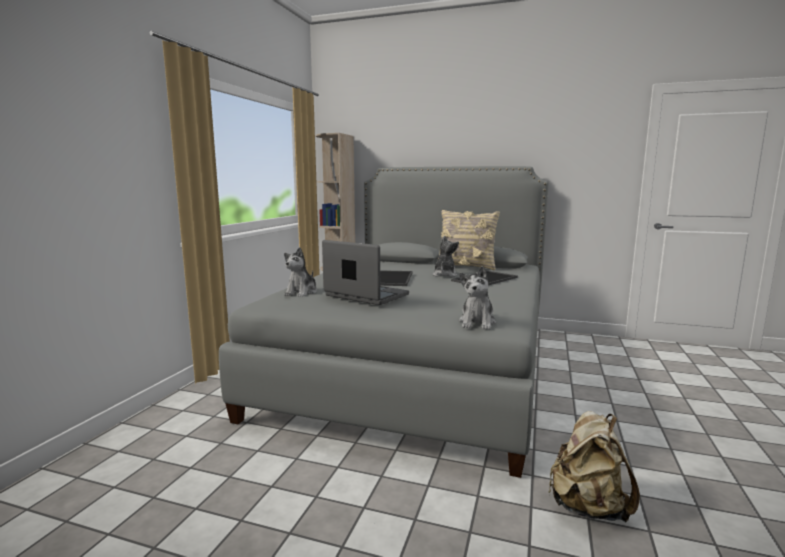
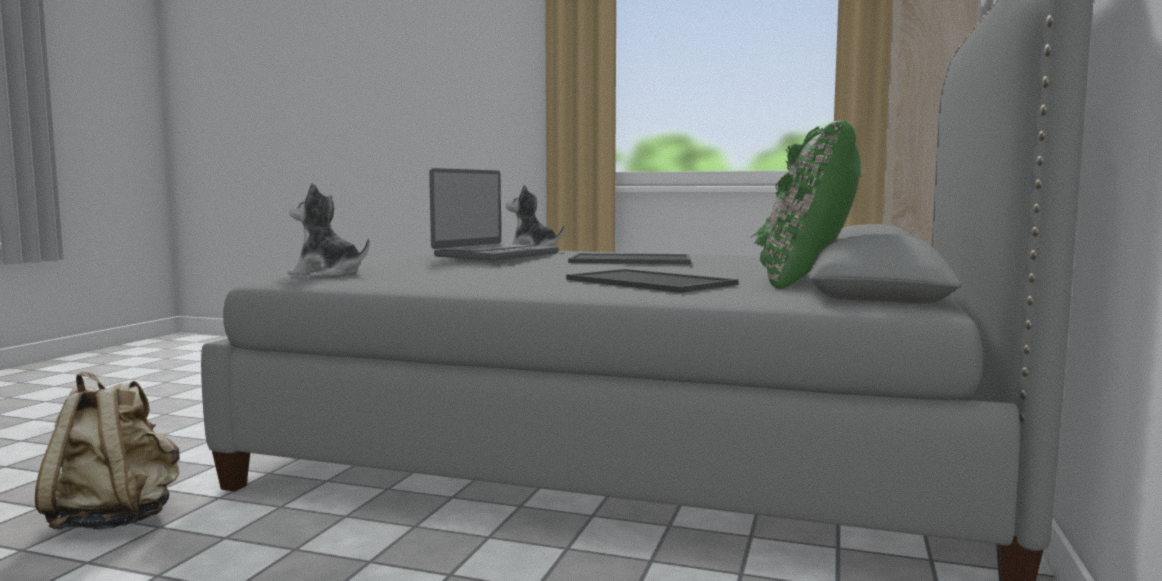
camera: 90 degrees right, 5 degrees down
plush toy [433,236,459,277] -> none
beige pillow [438,210,500,270] -> green pillow [751,121,862,289]

